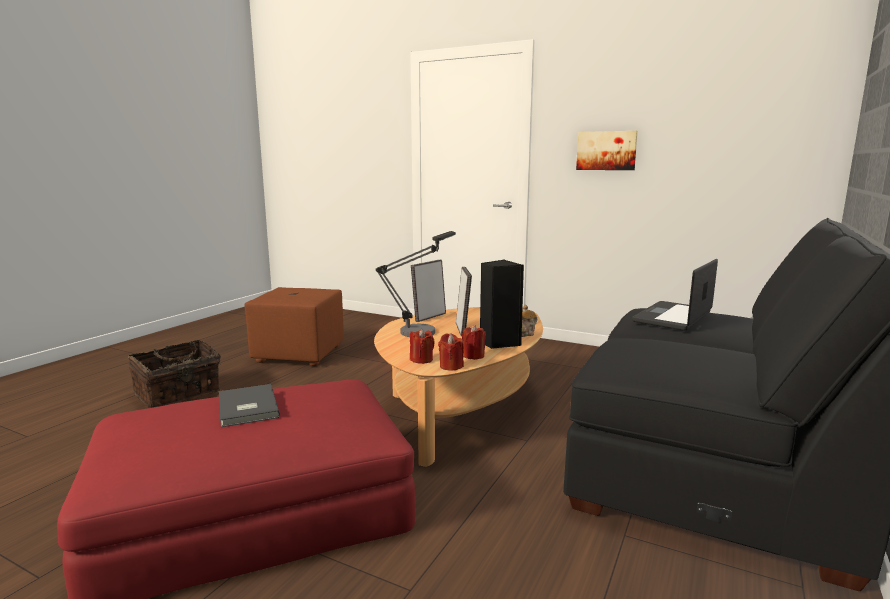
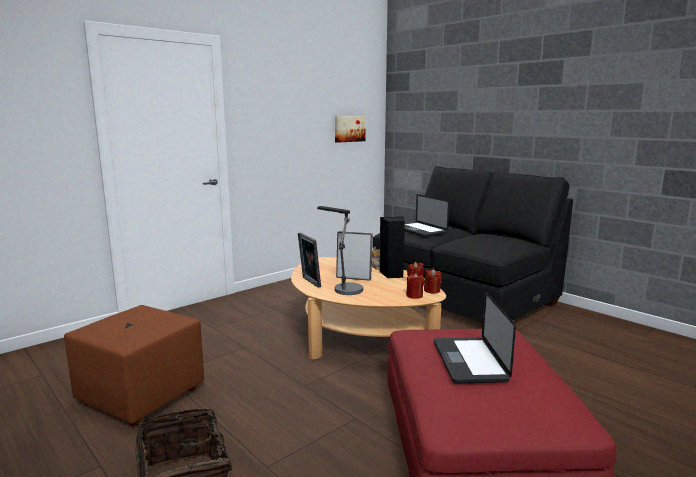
camera: 70 degrees left, 0 degrees up
grey book [219,384,280,427] -> laptop [434,292,516,383]
picture [576,131,638,170] -> picture moved to [335,116,366,143]

